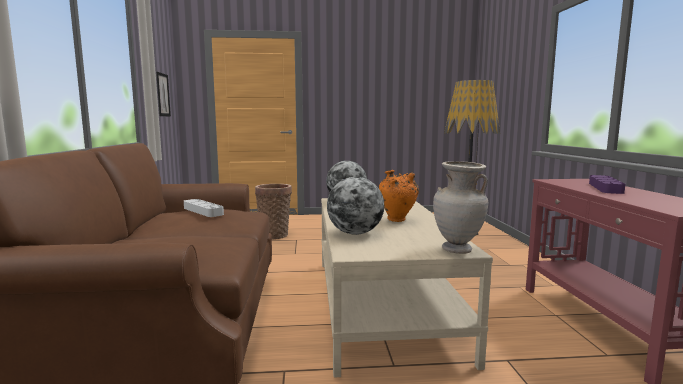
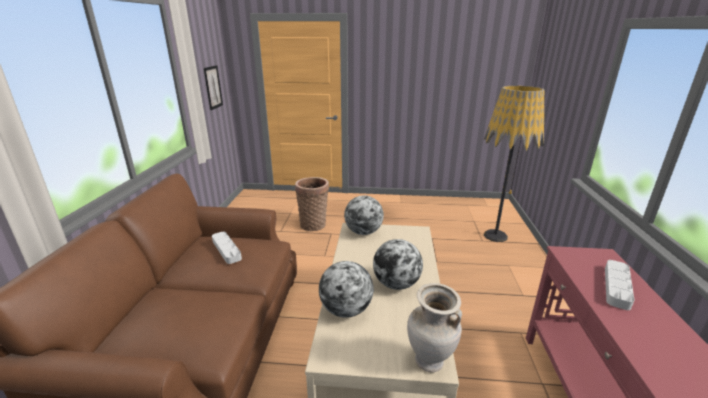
camera: 10 degrees right, 15 degrees up
orange vase [379,170,419,222] -> globe [373,239,423,290]
purple tray [589,175,625,194] -> grey tray [605,260,635,310]

